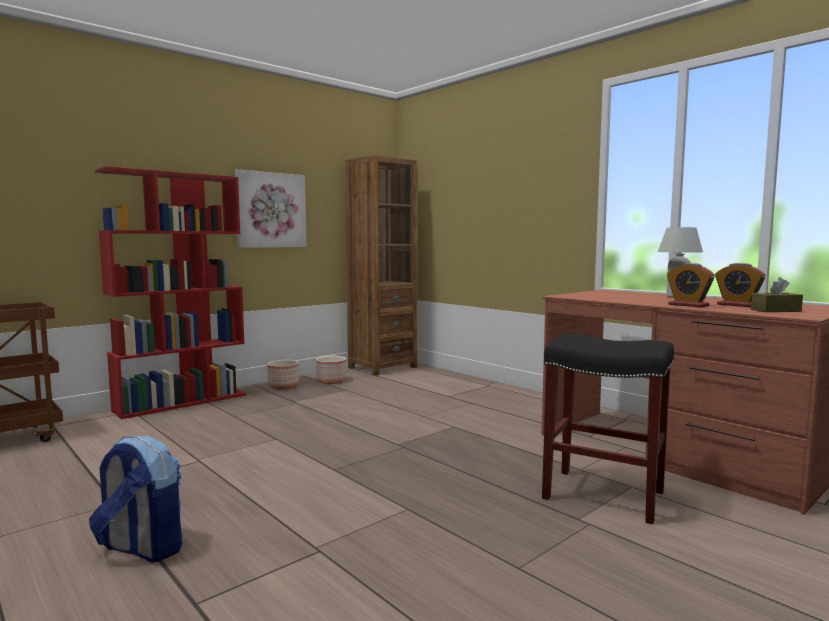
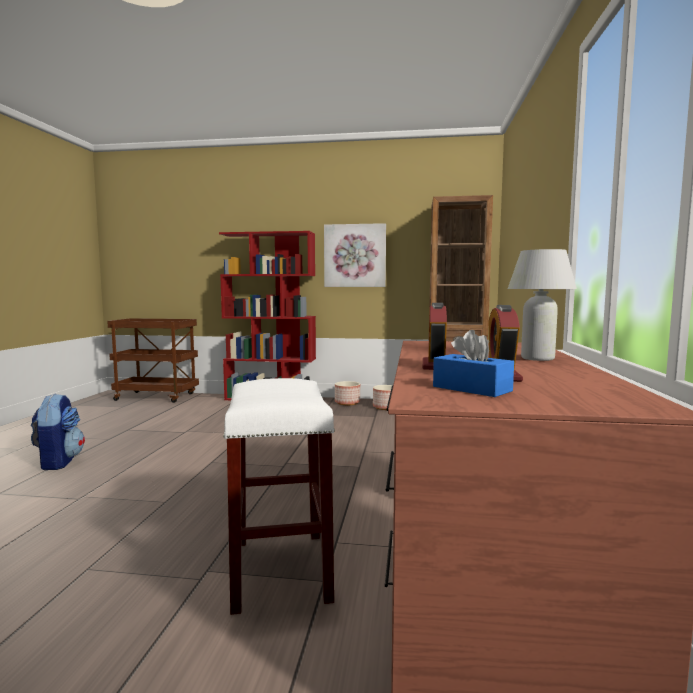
camera: 50 degrees right, 0 degrees up
black stool [542,334,674,524] -> white stool [223,378,335,615]
brown tissue box [751,277,803,312] -> blue tissue box [433,330,514,397]

